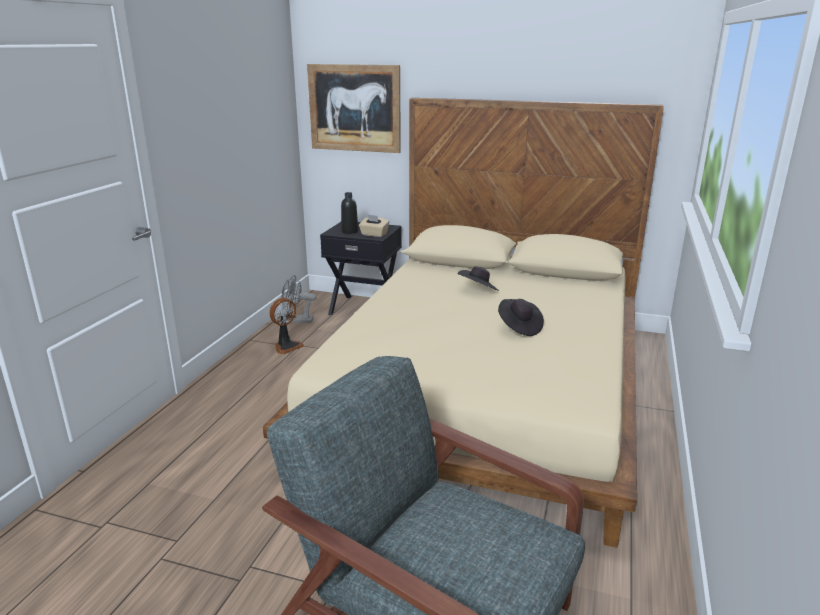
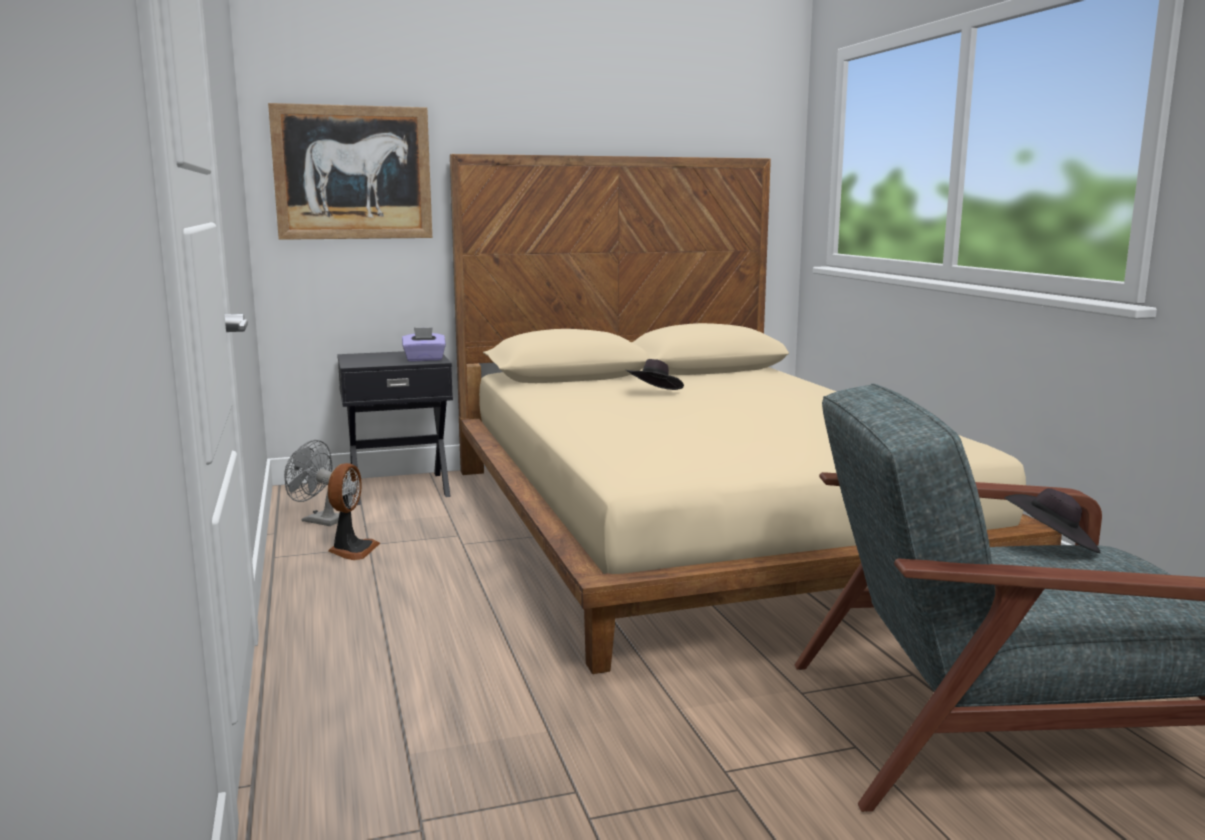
camera: 35 degrees left, 10 degrees down
grey fan [282,275,317,323] -> grey fan turned 60 degrees clockwise [284,440,339,526]
black bottle [341,192,358,234] -> none
beige tissue box [359,214,389,237] -> purple tissue box [402,328,446,362]
black hat [498,299,544,336] -> black hat moved to [1005,488,1101,553]

